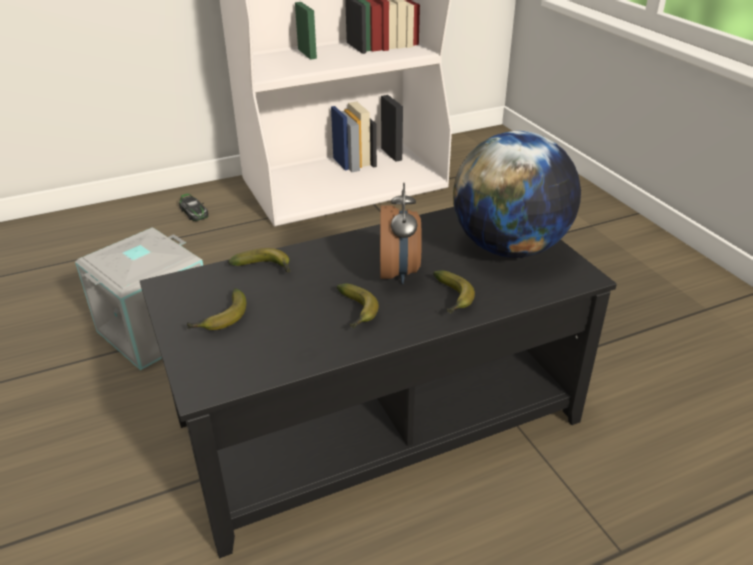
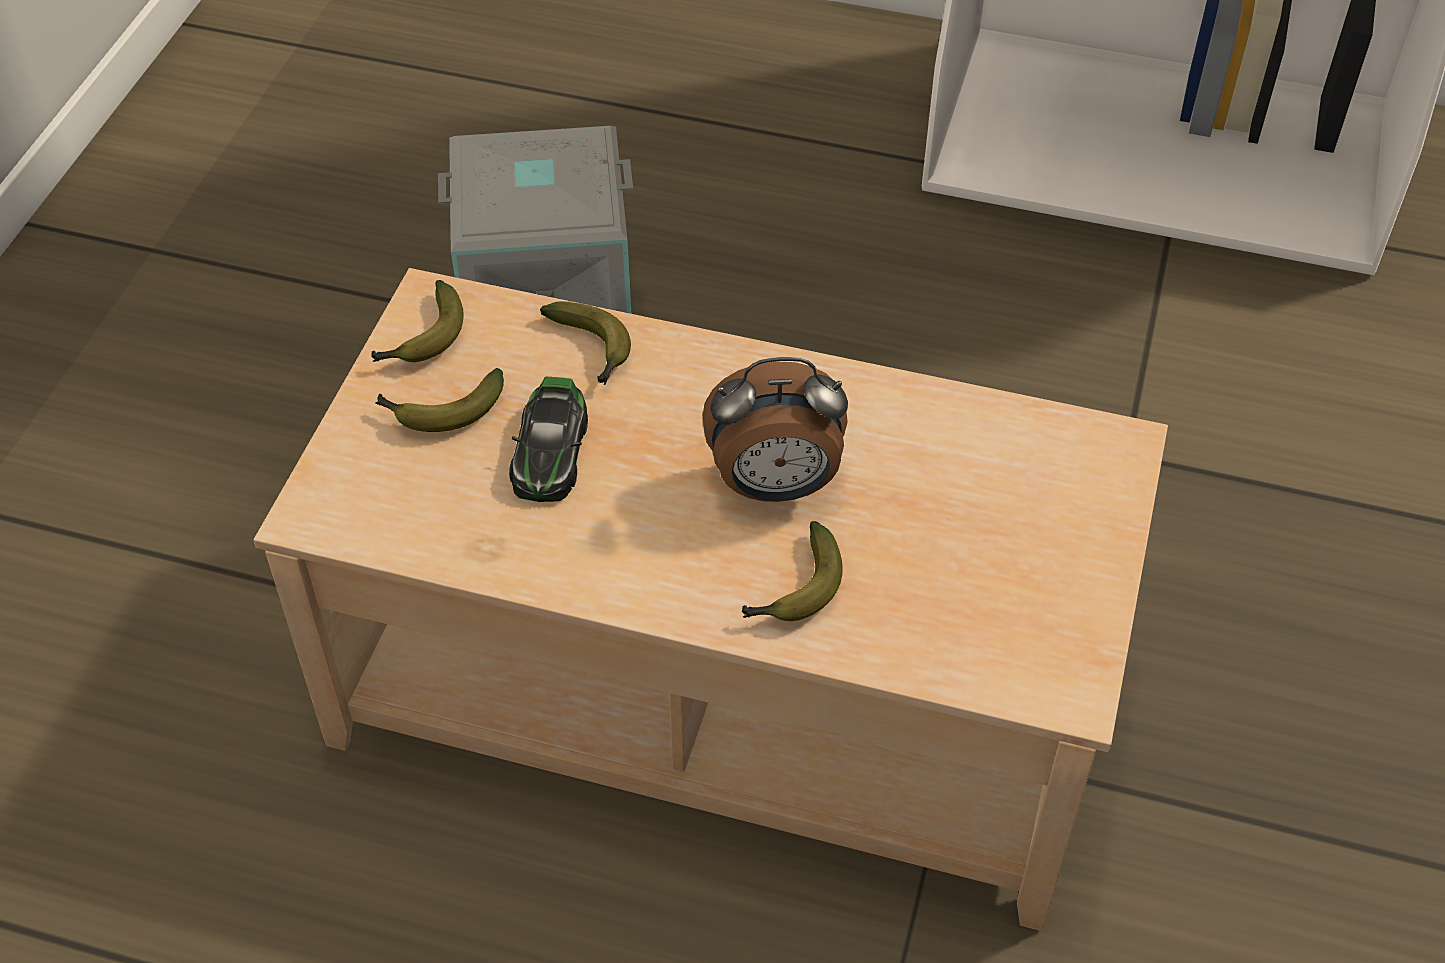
camera: 40 degrees right, 15 degrees up
black coffee table [140,207,617,558] -> beige coffee table [253,268,1168,931]
toy car [179,193,208,221] -> toy car moved to [509,377,588,502]
banana [337,284,379,329] -> banana moved to [371,280,463,362]
alarm clock [380,183,422,284] -> alarm clock turned 45 degrees clockwise [703,357,848,502]
globe [453,131,581,258] -> none

